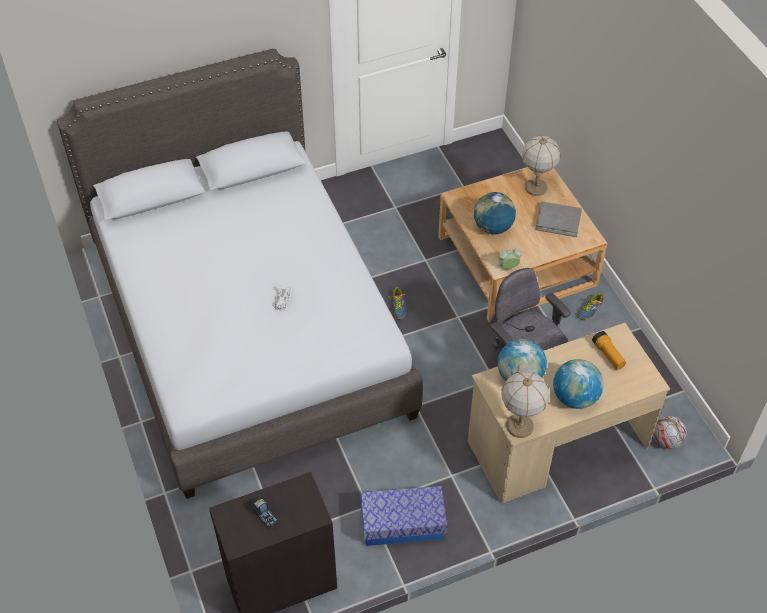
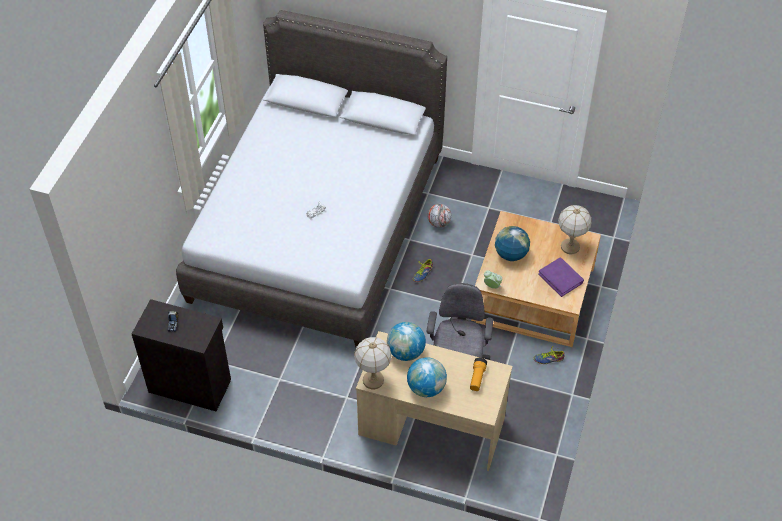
camera: 40 degrees right, 0 degrees up
storage box [360,486,447,546] -> none
grey book [535,201,582,237] -> purple book [538,257,584,297]
football [653,416,687,449] -> football moved to [427,204,451,228]

